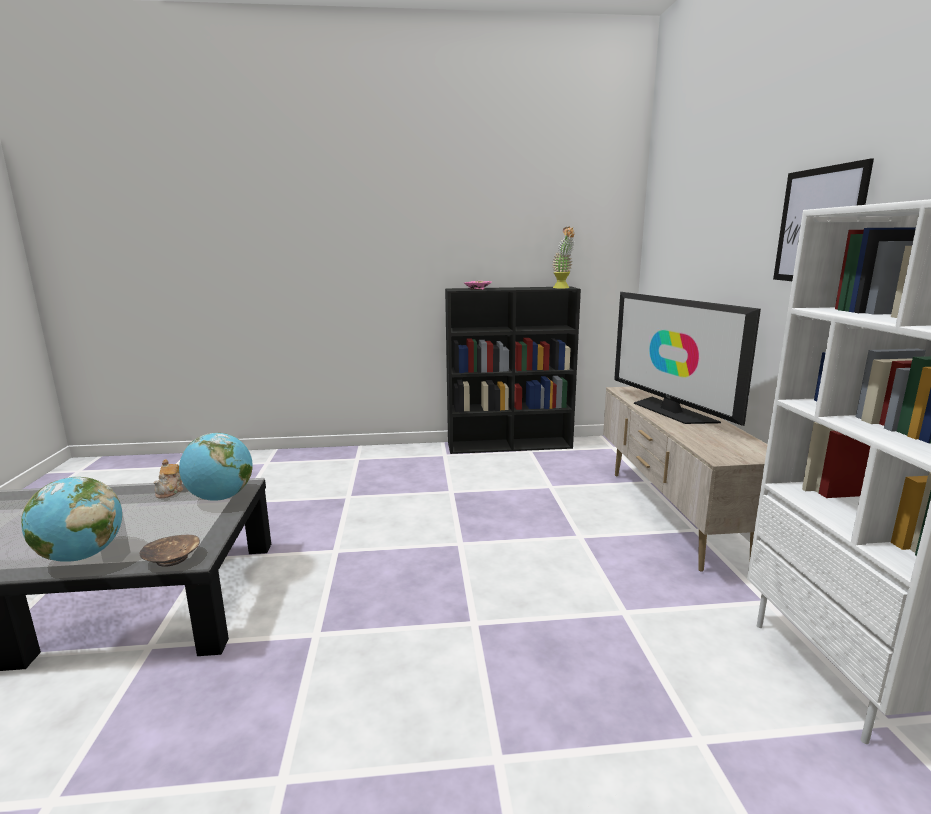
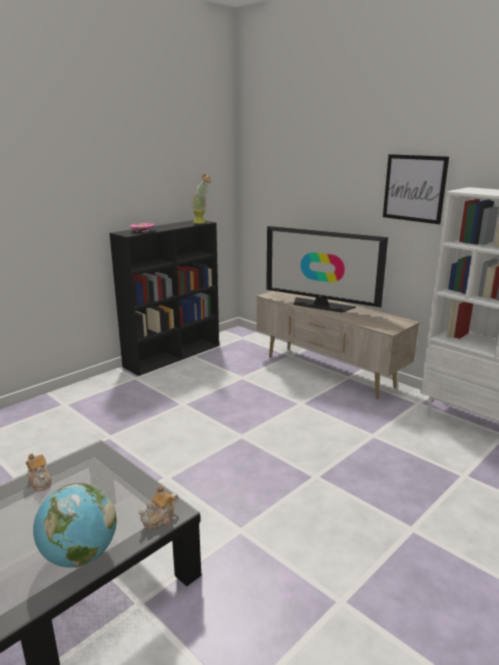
camera: 40 degrees left, 5 degrees up
brown bowl [139,535,200,567] -> teapot [138,486,179,529]
globe [179,433,253,501] -> none

